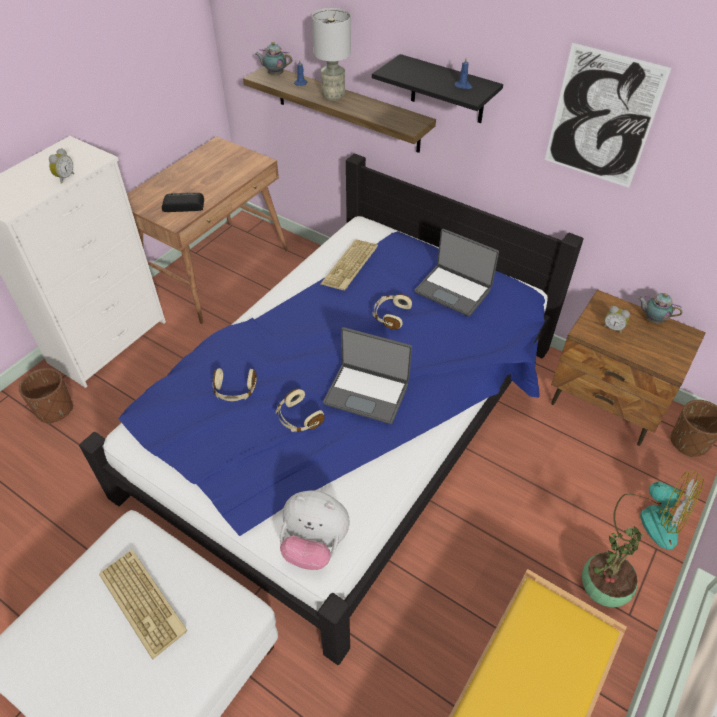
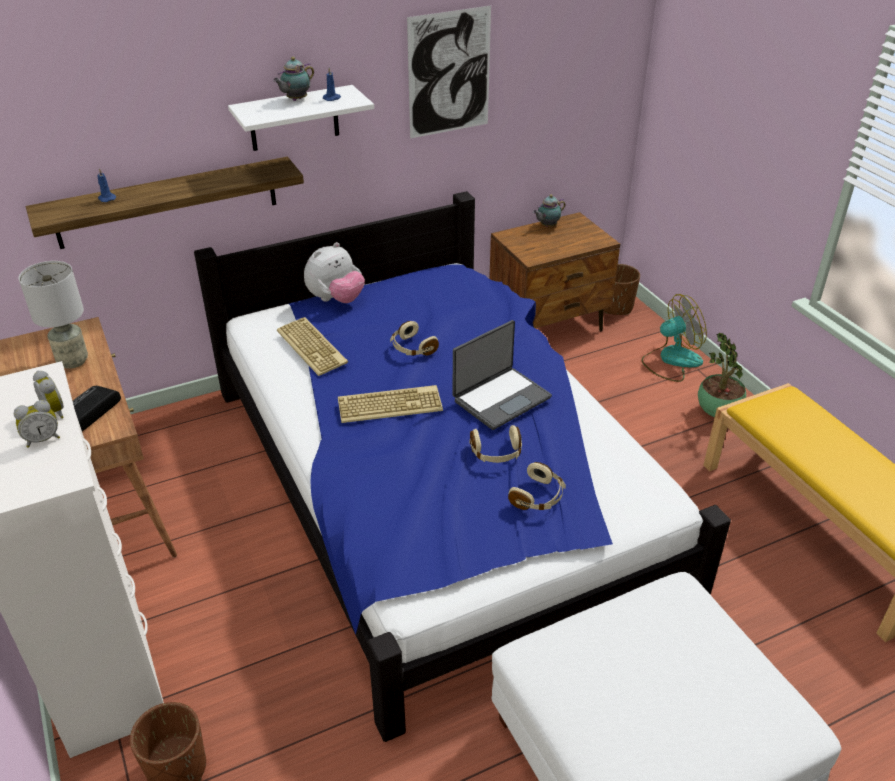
camera: 60 degrees left, 10 degrees down
keyboard [99,550,187,660] -> keyboard moved to [338,385,443,423]
beige headphones [213,368,257,401] -> beige headphones moved to [508,462,566,510]
teapot [255,42,292,76] -> teapot moved to [273,57,314,101]
plush toy [280,490,350,570] -> plush toy moved to [304,242,365,303]
grey table lamp [312,8,351,101] -> grey table lamp moved to [19,261,88,369]
black shelf [372,54,503,123] -> white shelf [228,85,374,151]
laptop [414,229,499,317] -> none
alarm clock [603,306,630,334] -> alarm clock moved to [14,400,60,448]

